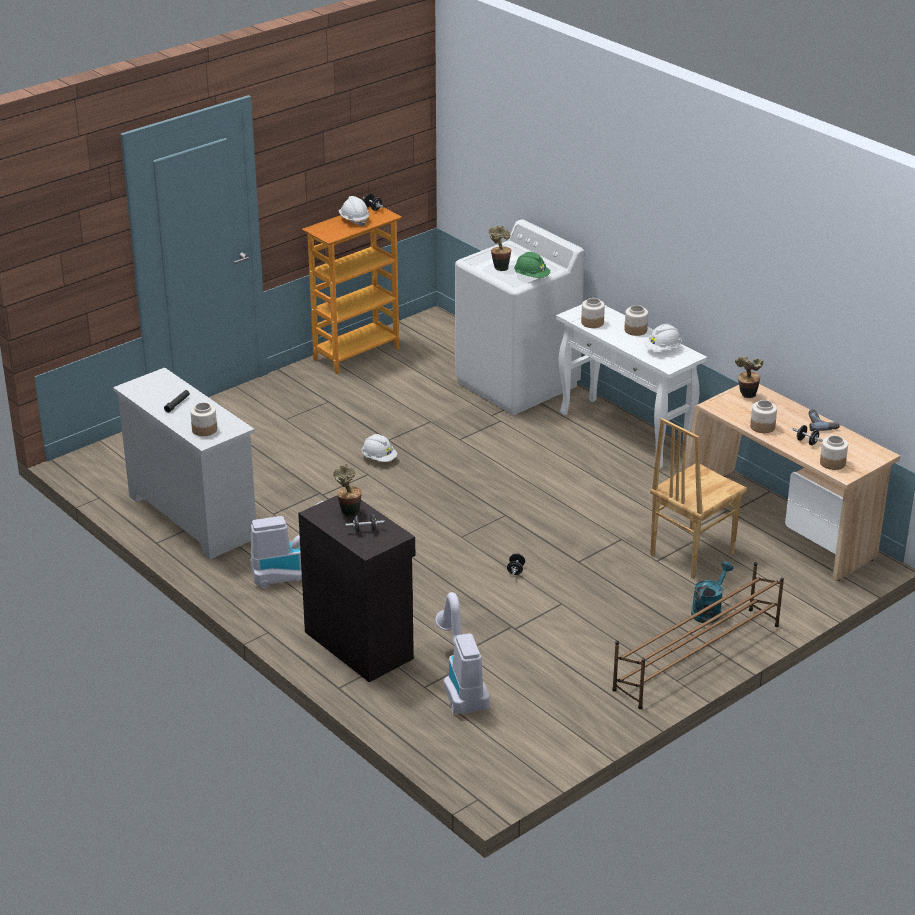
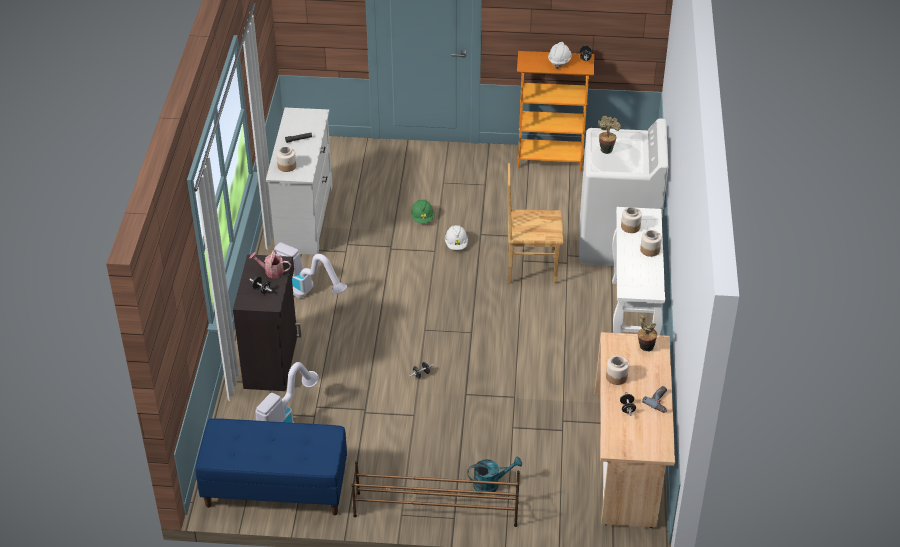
camera: 45 degrees right, 10 degrees up
potted plant [333,464,362,517] -> watering can [249,250,291,278]
green hard hat [514,252,550,278] -> green hard hat moved to [411,200,434,224]
white hard hat [644,324,682,351] -> none
brown chair [650,418,747,579] -> brown chair moved to [508,163,563,284]
jar [820,435,848,470] -> none
none -> blue bench [195,418,347,515]

